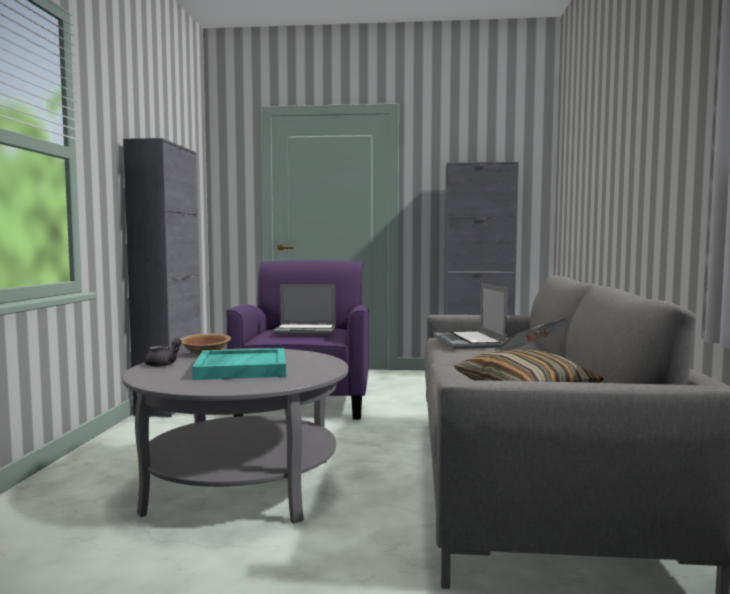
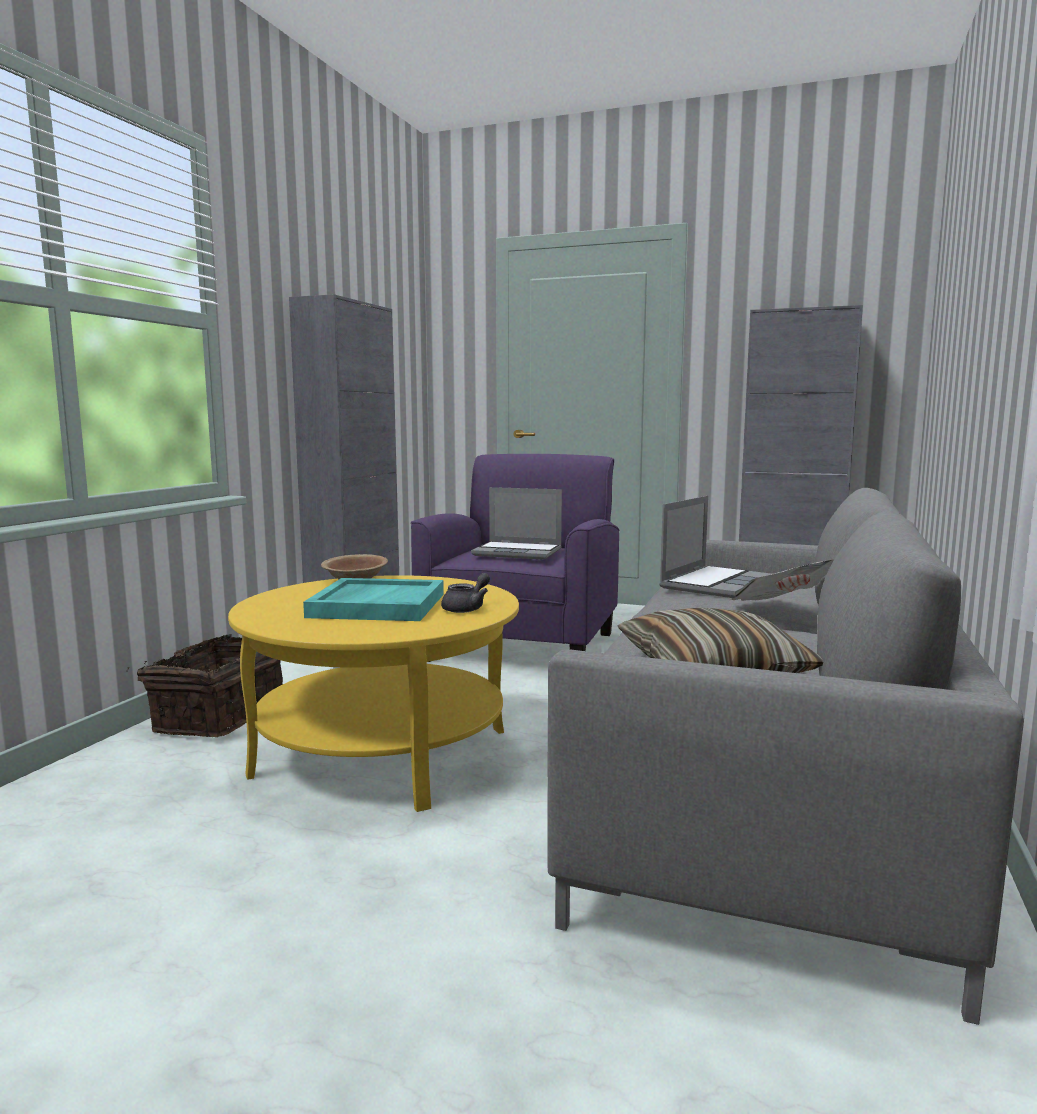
camera: 15 degrees right, 5 degrees up
grey coffee table [122,348,348,524] -> yellow coffee table [228,575,519,812]
grey teapot [144,338,182,367] -> grey teapot moved to [441,573,490,613]
laptop [434,283,508,349] -> laptop turned 150 degrees counterclockwise [659,496,771,598]
none -> basket [128,634,283,737]

